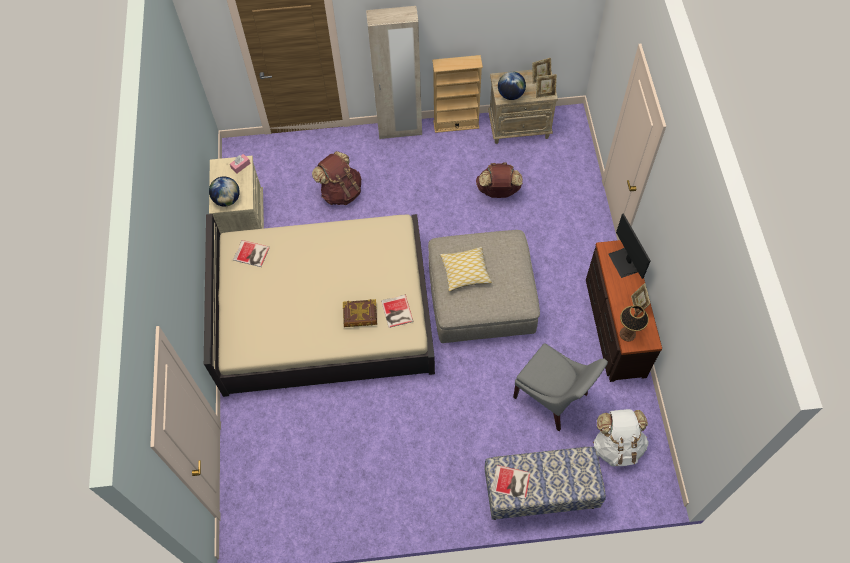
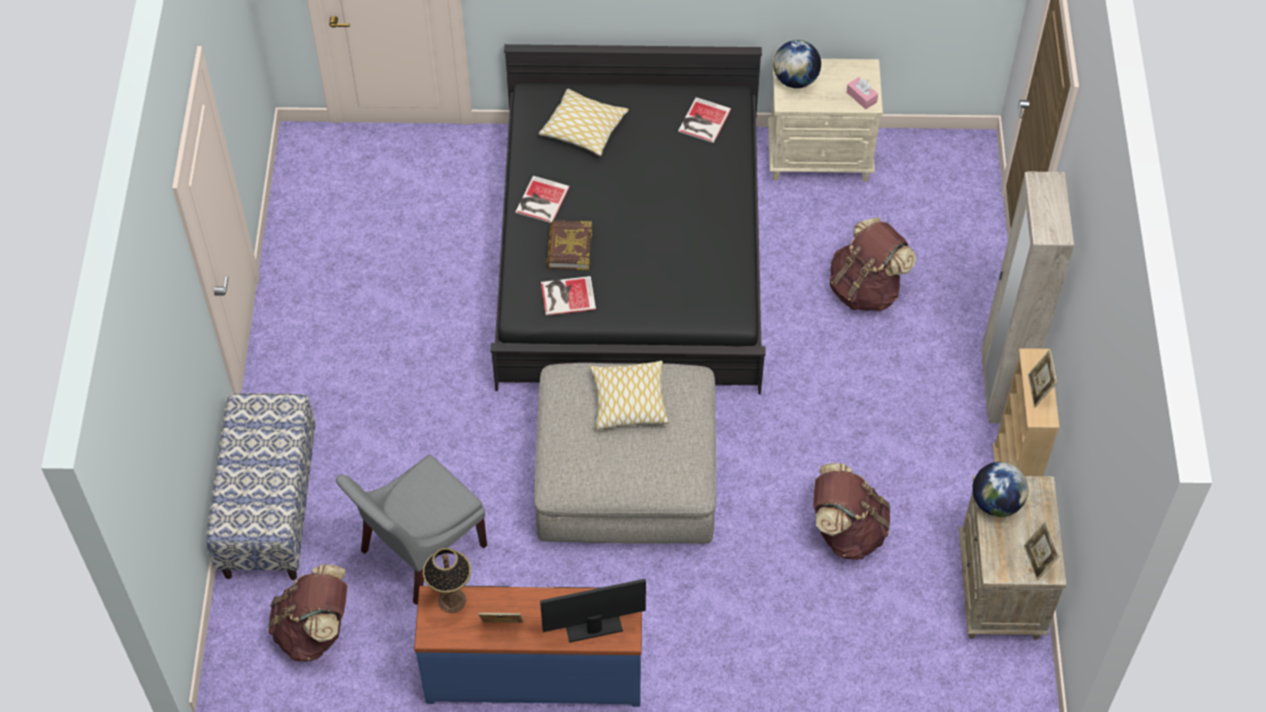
camera: 95 degrees right, 5 degrees down
beige bed [204,214,435,397] -> black bed [490,44,766,394]
book [492,465,530,499] -> book moved to [515,176,570,223]
picture frame [536,74,557,98] -> picture frame moved to [1028,349,1057,408]
brown dresser [586,240,662,382] -> blue dresser [414,586,642,707]
white backpack [593,409,649,466] -> brown backpack [268,564,347,662]
none -> pillow [539,89,629,156]

